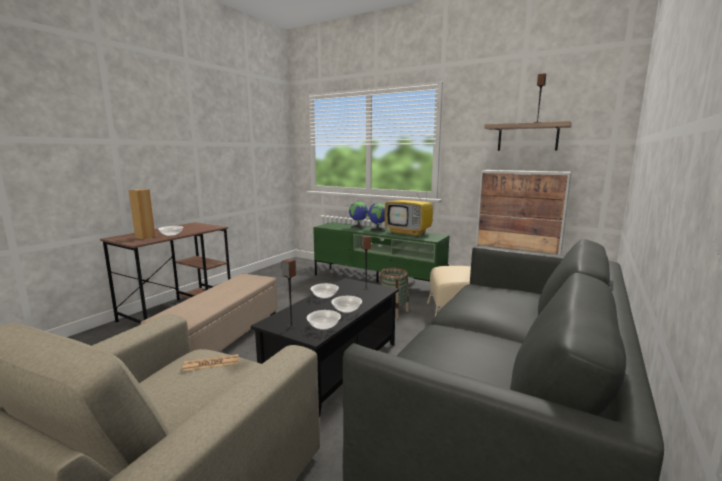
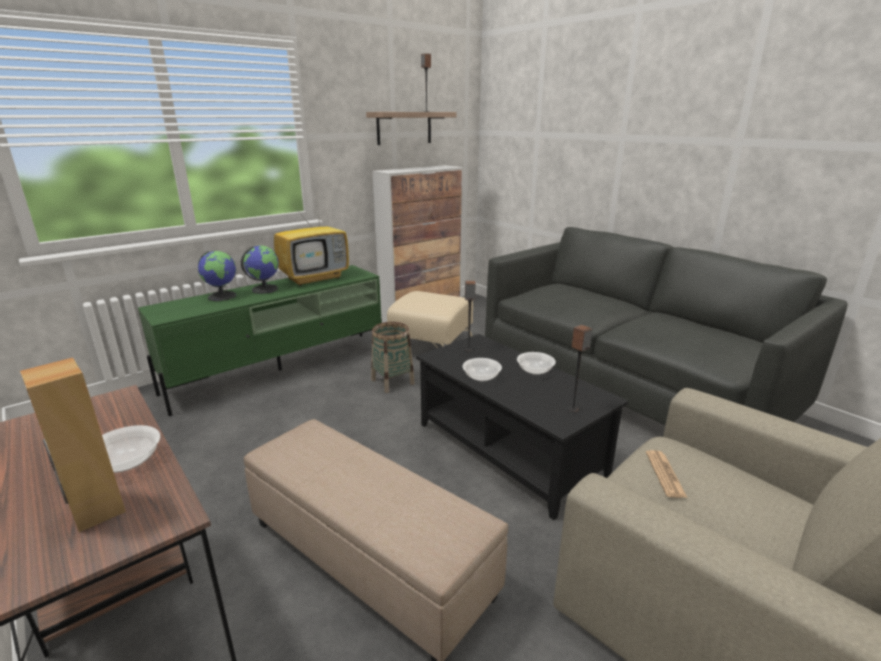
camera: 70 degrees left, 10 degrees up
bowl [307,310,341,330] -> none

